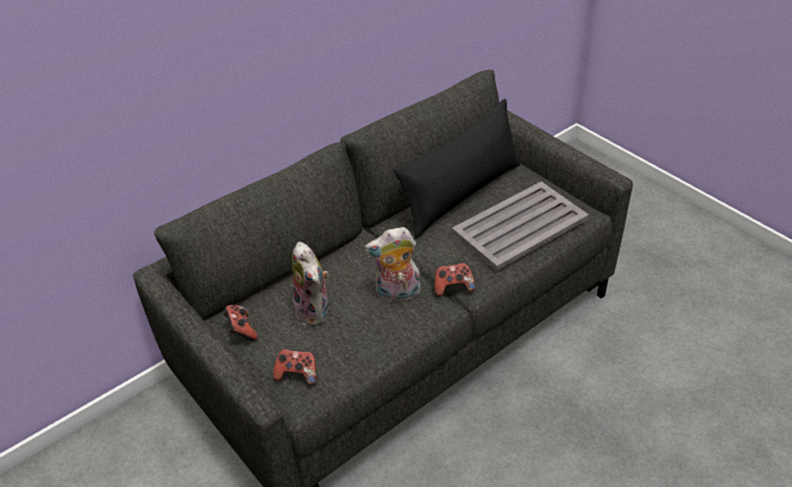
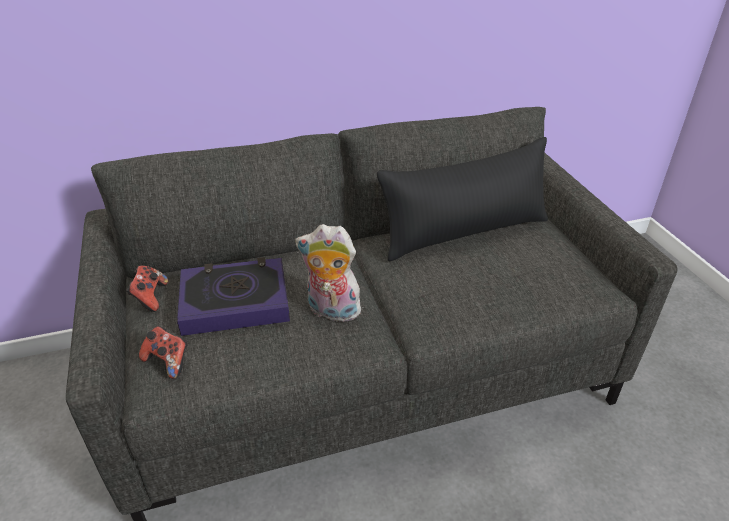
camera: 20 degrees right, 5 degrees down
plush toy [292,242,329,326] -> book [177,257,290,336]
game controller [435,263,475,296] -> none
grey tray [452,181,589,271] -> none

